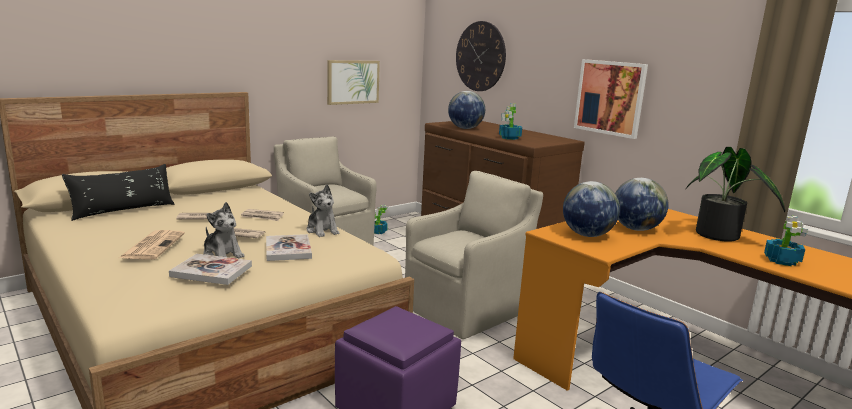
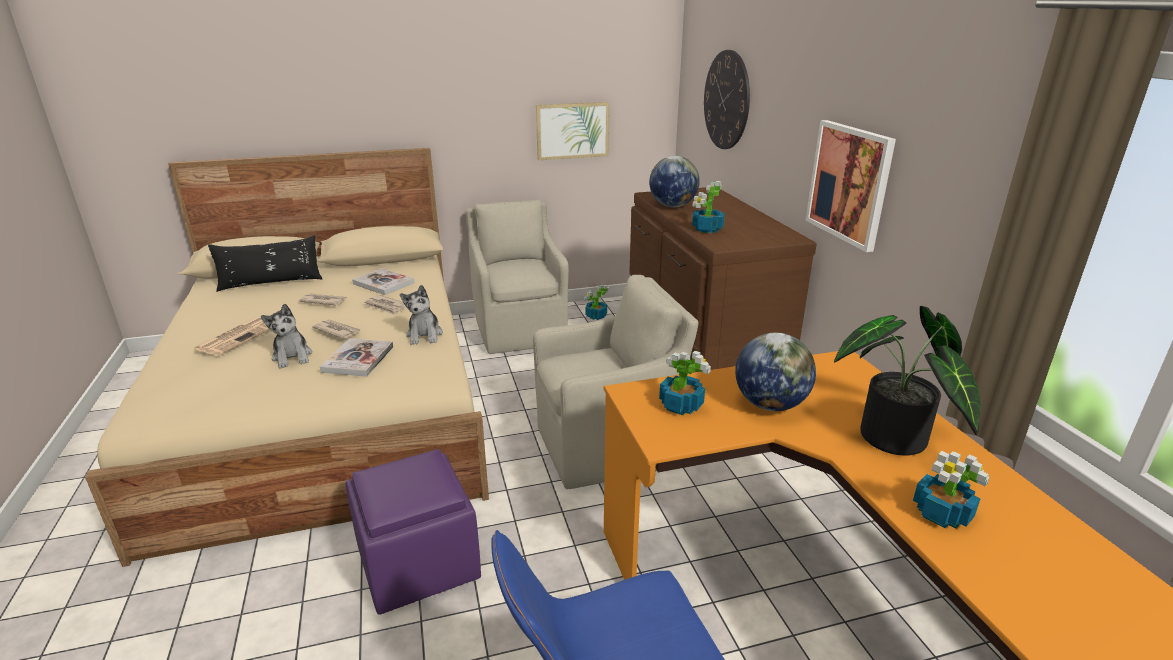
camera: 25 degrees right, 10 degrees up
book [169,254,252,285] -> book moved to [352,268,414,295]
globe [563,181,620,237] -> potted plant [659,351,711,415]

